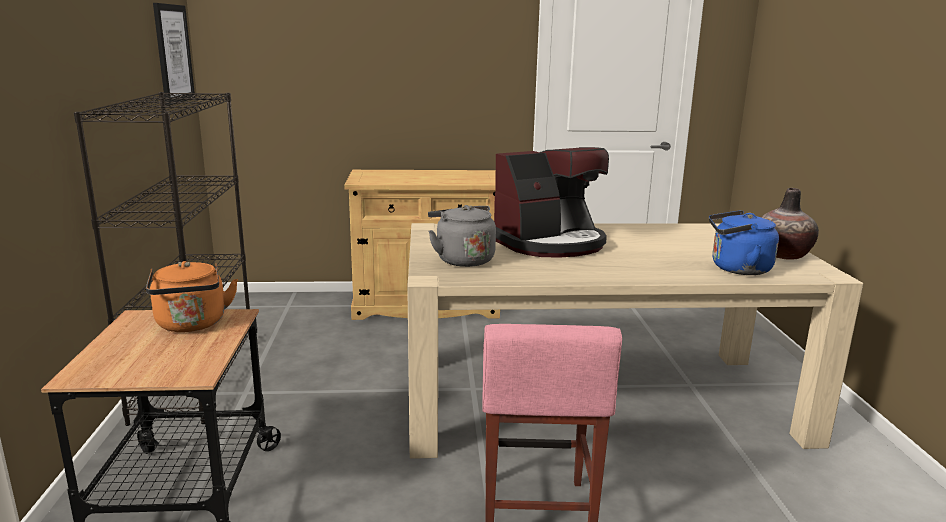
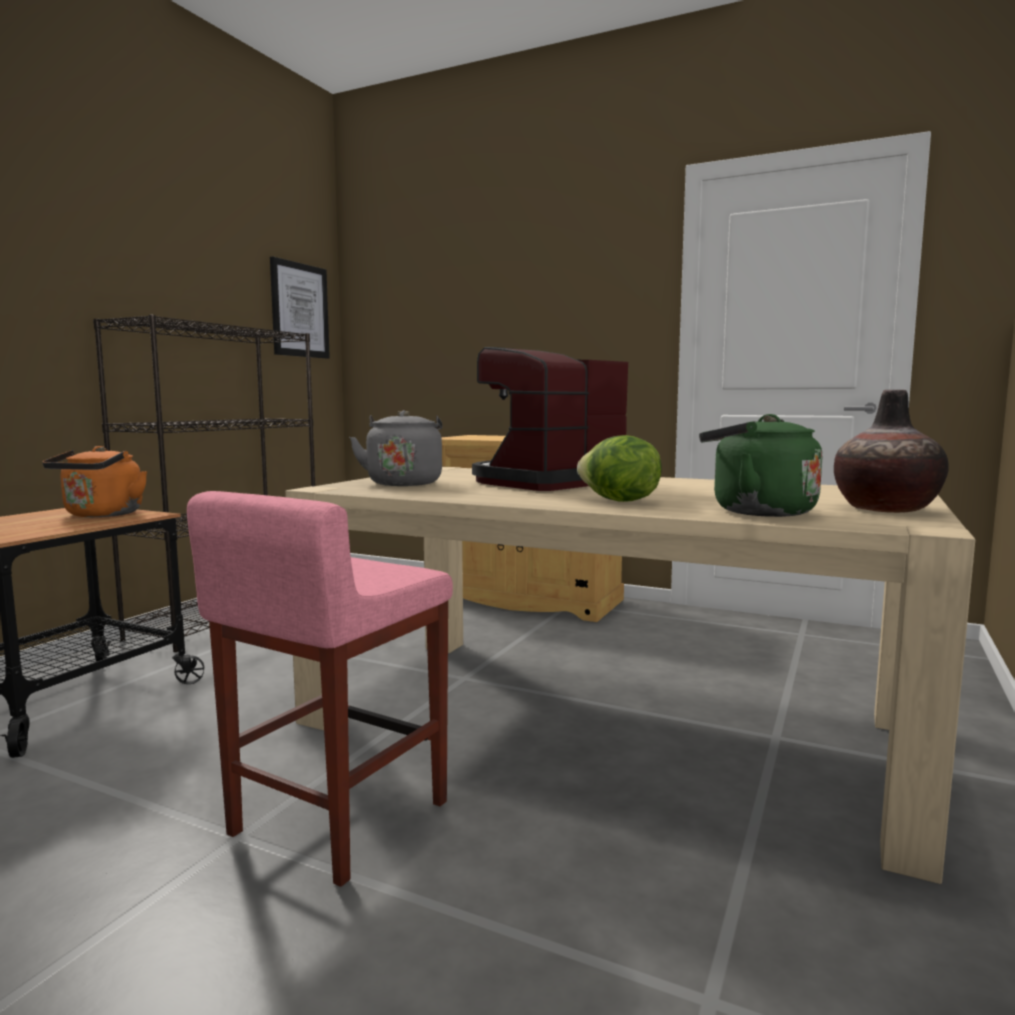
camera: 30 degrees right, 10 degrees down
coffee machine [494,147,609,258] -> coffee machine turned 135 degrees clockwise [472,347,628,491]
blue kettle [709,210,779,275] -> green kettle [699,414,822,517]
none -> lettuce [577,435,662,502]

